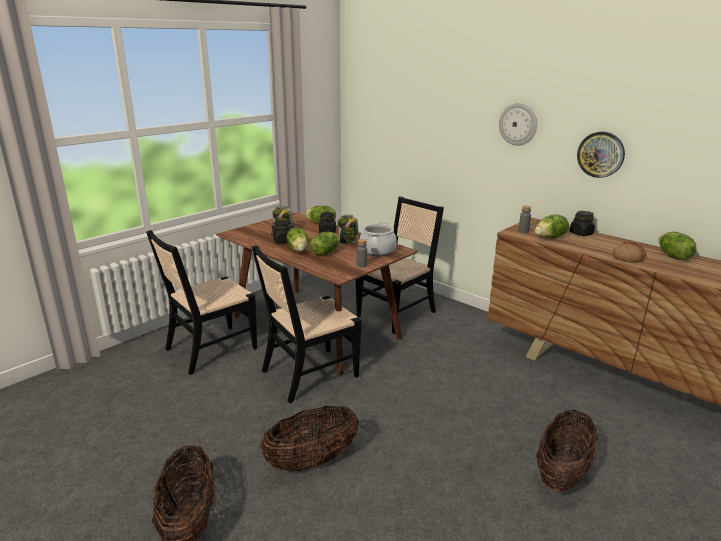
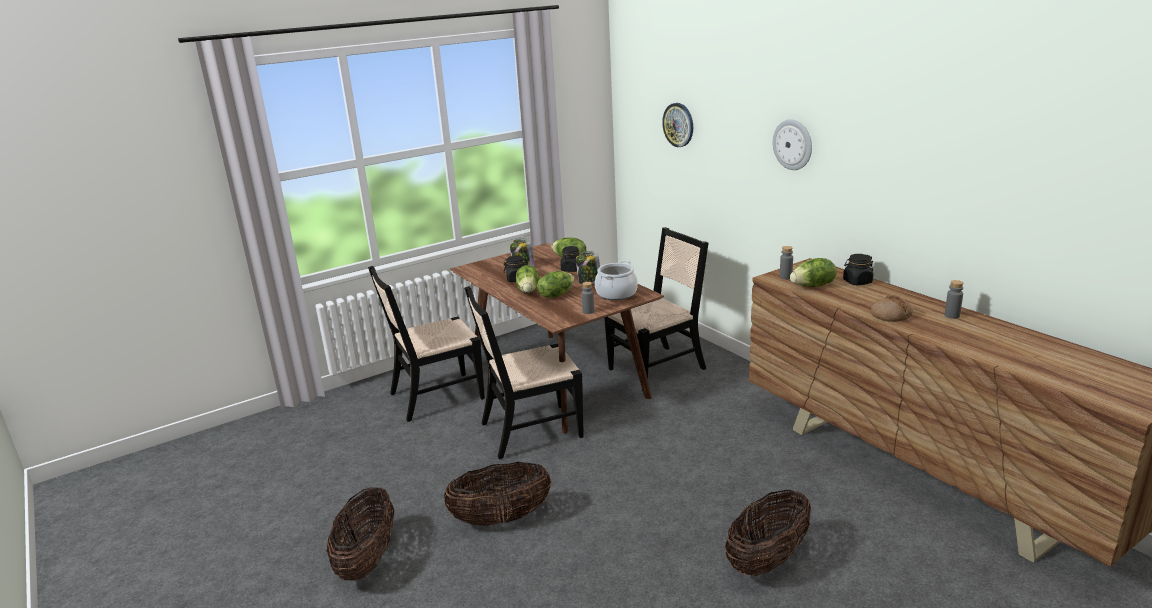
camera: 15 degrees right, 0 degrees up
wall clock [577,131,625,178] -> wall clock moved to [662,103,693,147]
lettuce [658,232,696,260] -> grey bottle [945,280,963,319]

